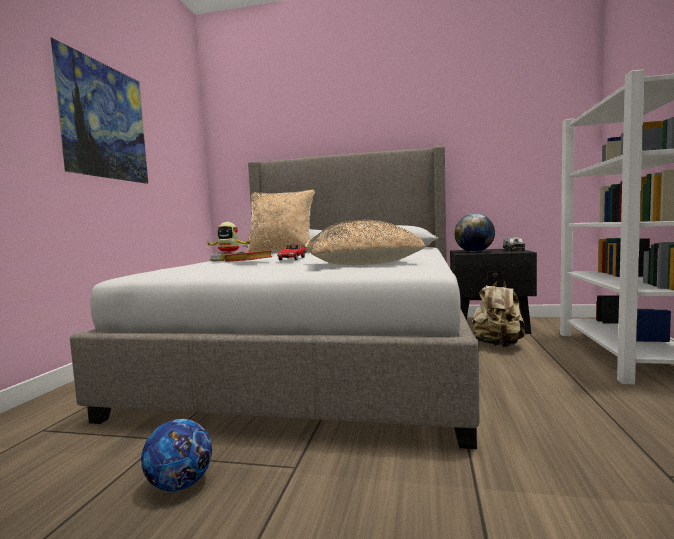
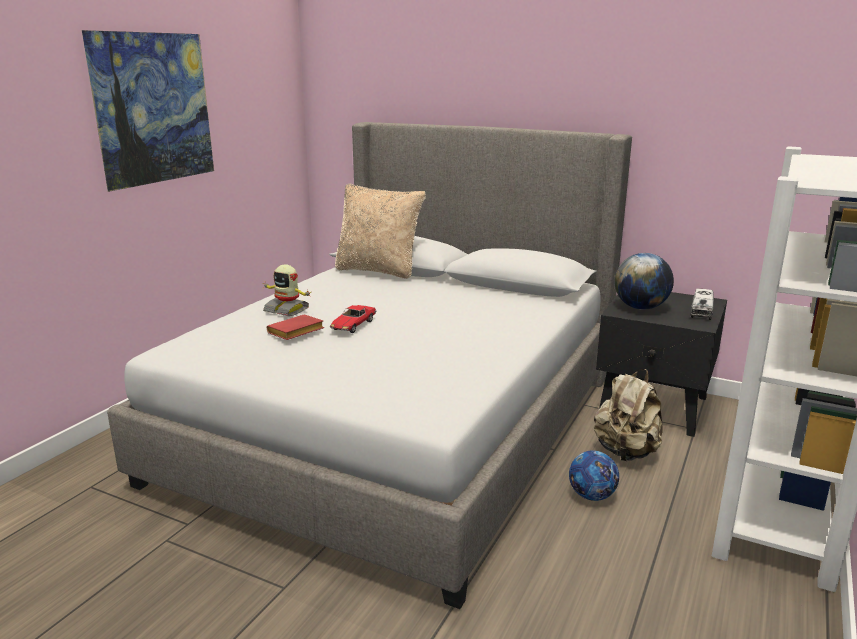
camera: 15 degrees right, 15 degrees up
football [141,419,212,491] -> football moved to [569,450,619,501]
beige pillow [305,219,425,265] -> none

